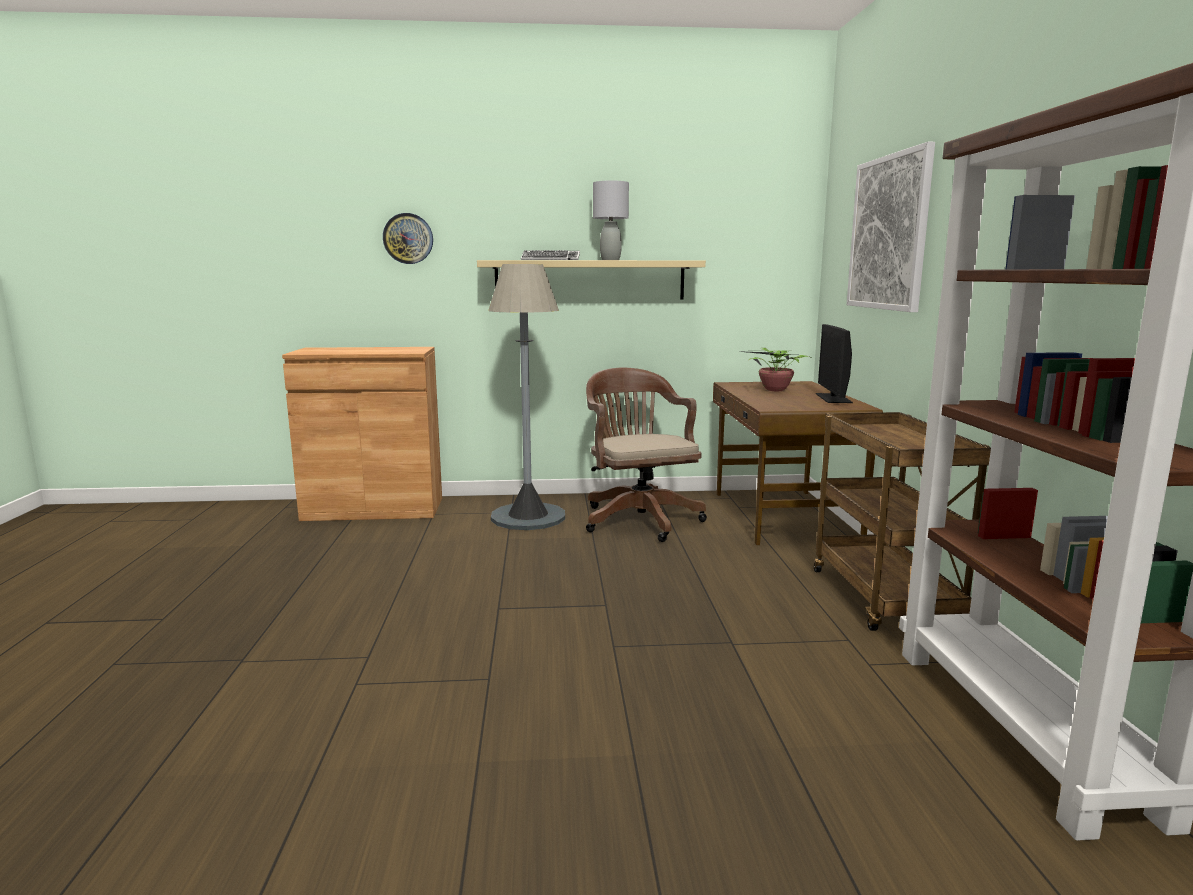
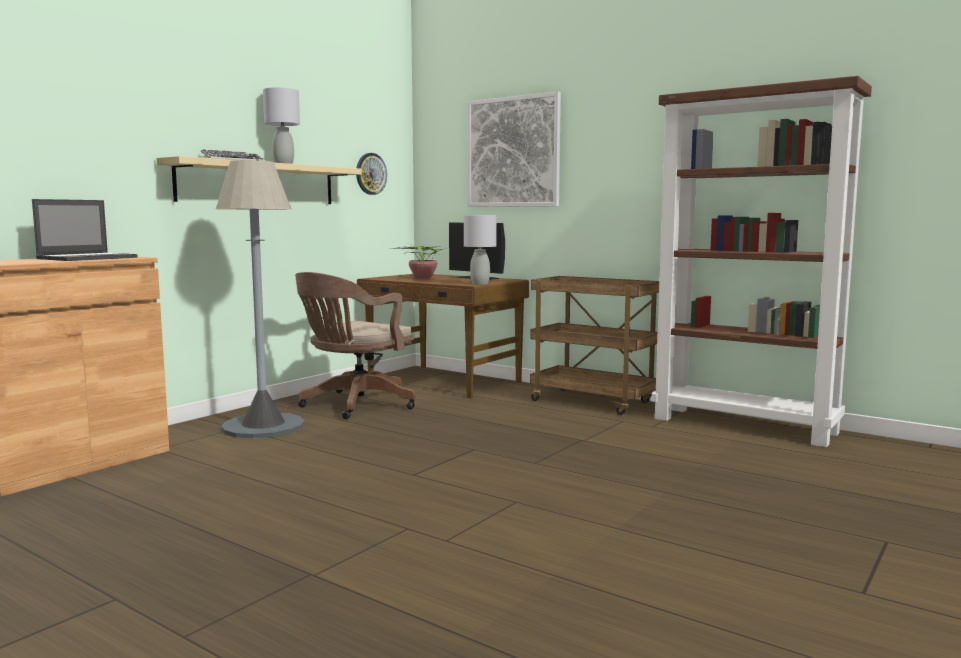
camera: 50 degrees left, 5 degrees down
wall clock [383,213,433,264] -> wall clock moved to [356,153,387,195]
brown office chair [586,368,707,542] -> brown office chair turned 75 degrees counterclockwise [295,272,416,419]
none -> laptop [32,199,138,261]
none -> grey table lamp [464,215,497,285]

